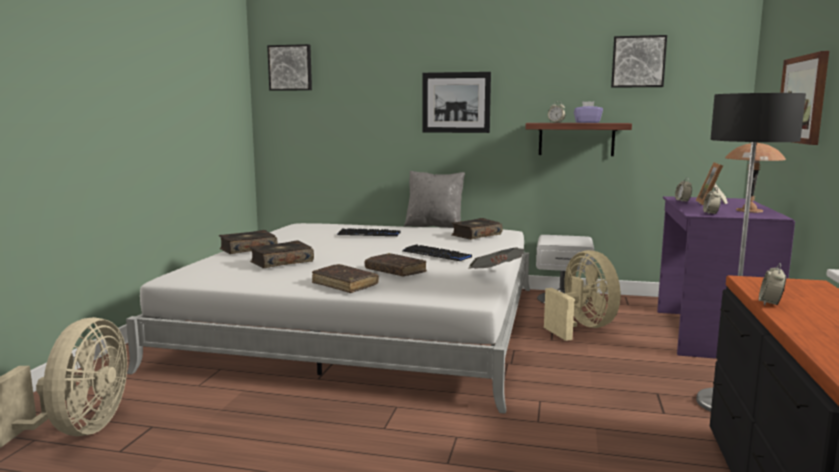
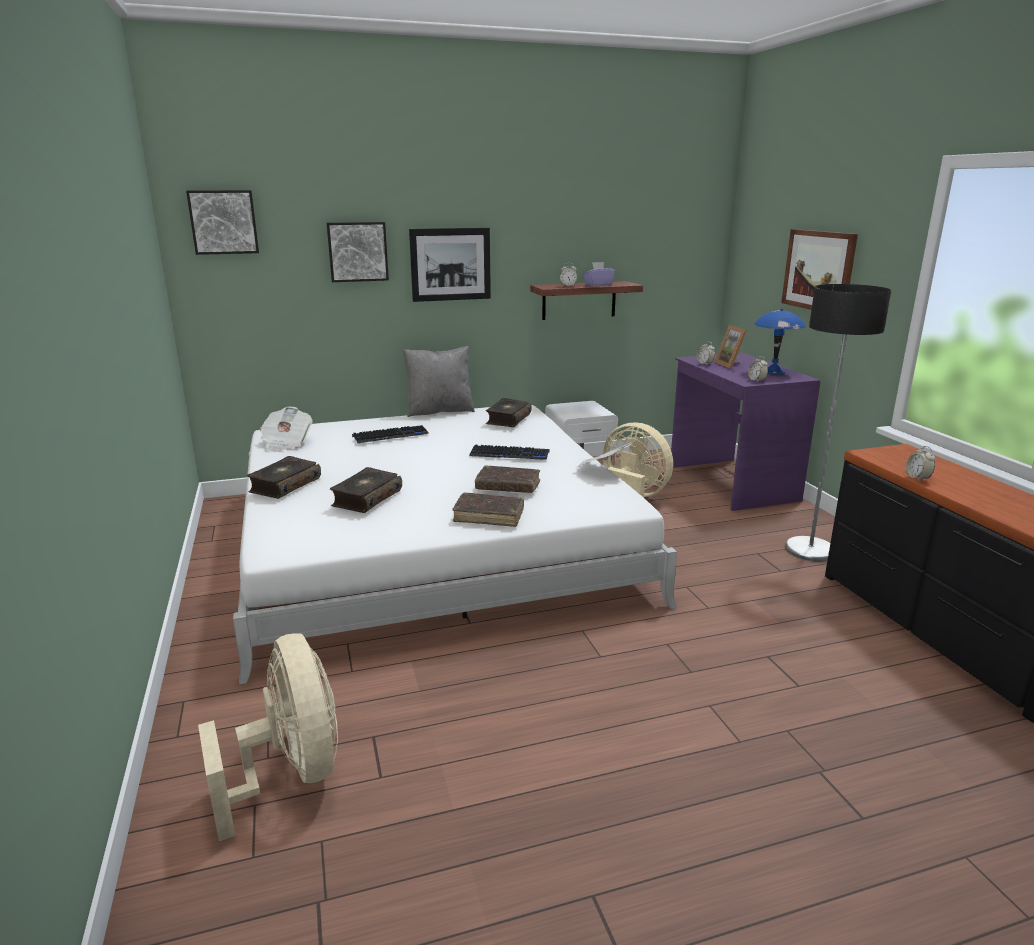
camera: 30 degrees left, 10 degrees up
picture [611,35,667,88] -> picture moved to [327,222,389,282]
brown table lamp [725,142,786,213] -> blue table lamp [755,308,806,375]
none -> newspaper [260,407,313,452]

